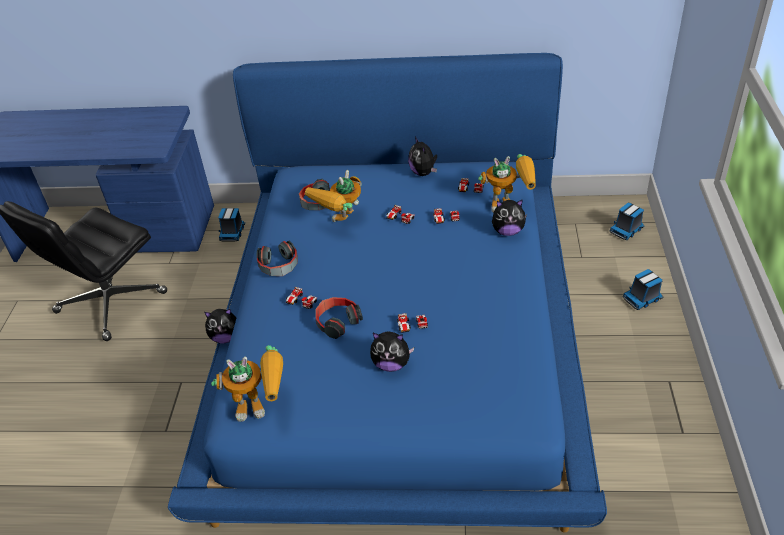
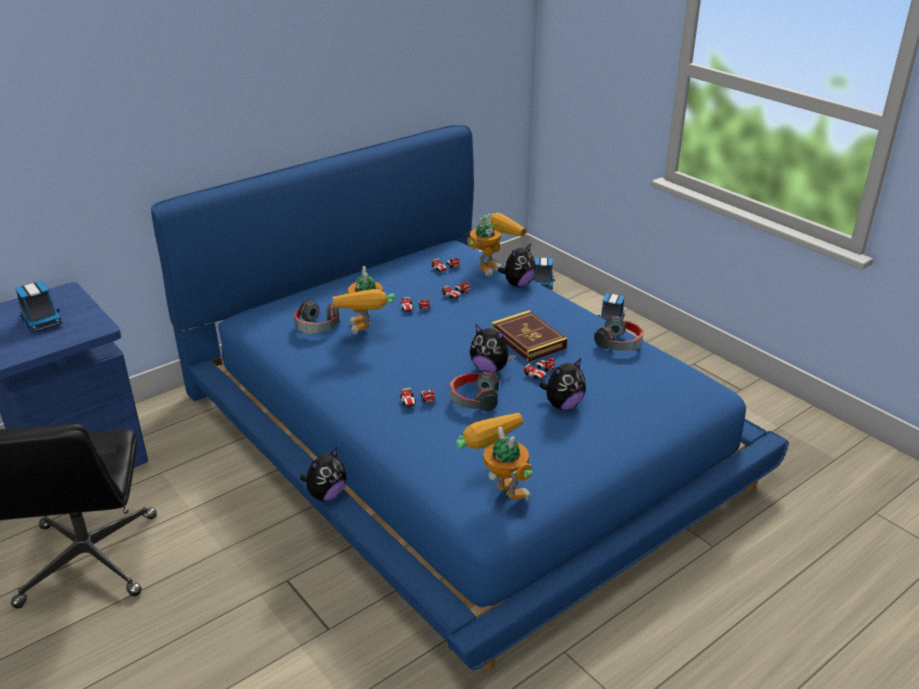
camera: 45 degrees left, 10 degrees down
toy robot [211,345,283,422] -> toy robot turned 75 degrees counterclockwise [456,413,533,500]
toy truck [218,208,245,241] -> toy truck moved to [15,281,63,332]
headphones [256,241,298,276] -> headphones moved to [594,316,644,351]
plush toy [408,137,437,176] -> plush toy moved to [470,325,515,372]
none -> book [491,310,567,362]

